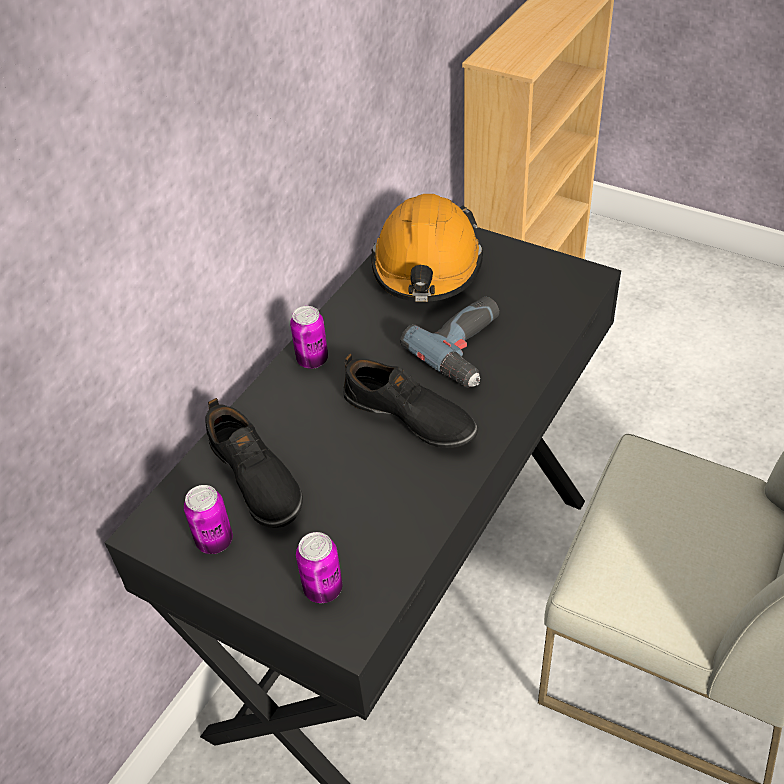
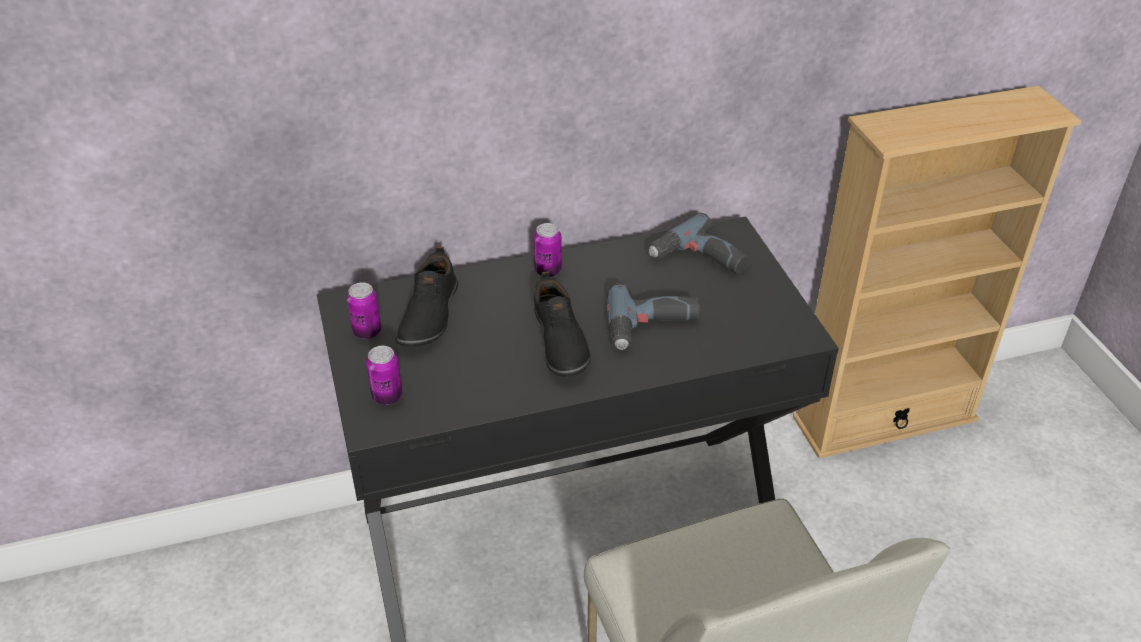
camera: 40 degrees right, 5 degrees down
orange hard hat [371,194,483,302] -> power drill [649,213,749,273]

